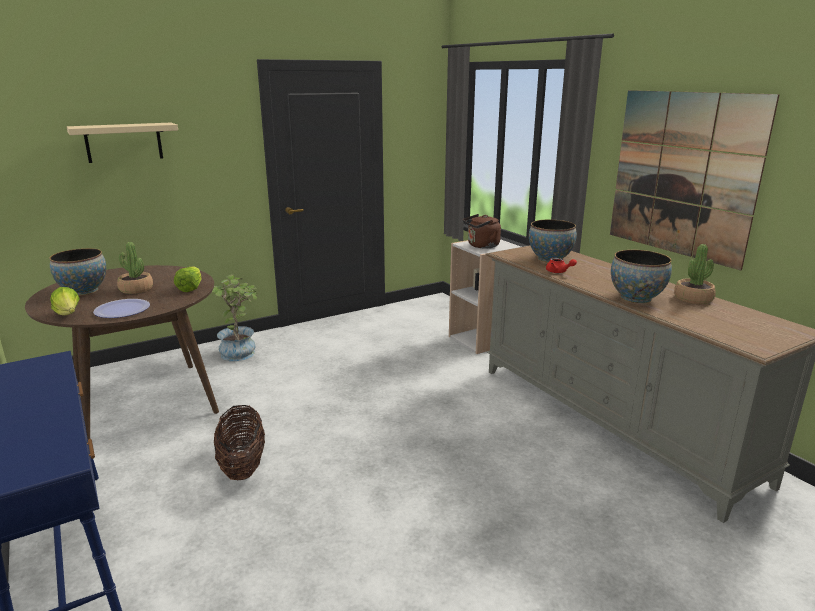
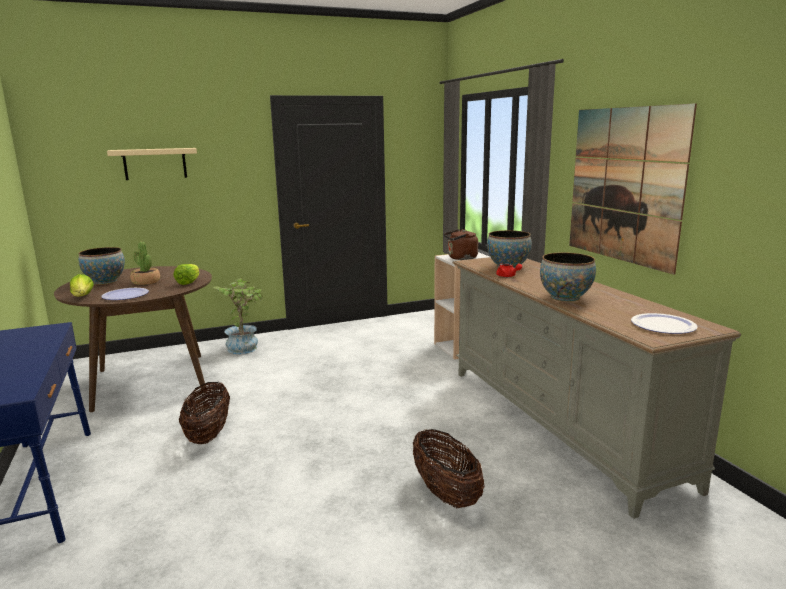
camera: 10 degrees right, 5 degrees down
potted plant [674,244,716,304] -> none
none -> basket [413,429,484,508]
none -> plate [631,313,698,334]

